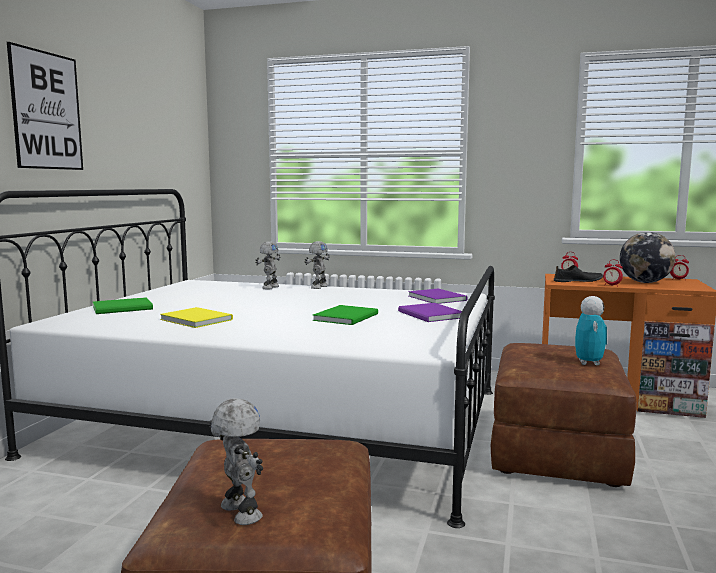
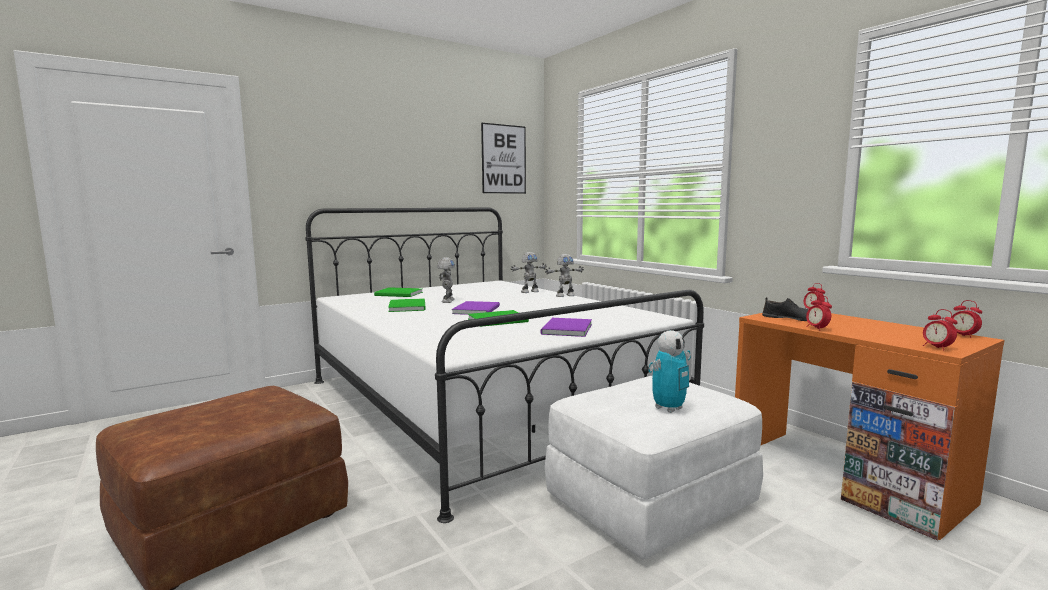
camera: 40 degrees right, 0 degrees up
picture [7,42,83,170] -> picture moved to [481,123,526,194]
yellow book [160,307,233,328] -> green book [388,298,426,312]
toy robot [209,398,263,525] -> toy robot moved to [437,257,455,303]
purple book [408,289,468,304] -> purple book moved to [452,301,500,315]
brown ottoman [491,343,637,487] -> white ottoman [545,375,763,560]
globe [620,232,676,283] -> none
none -> alarm clock [923,309,958,350]

